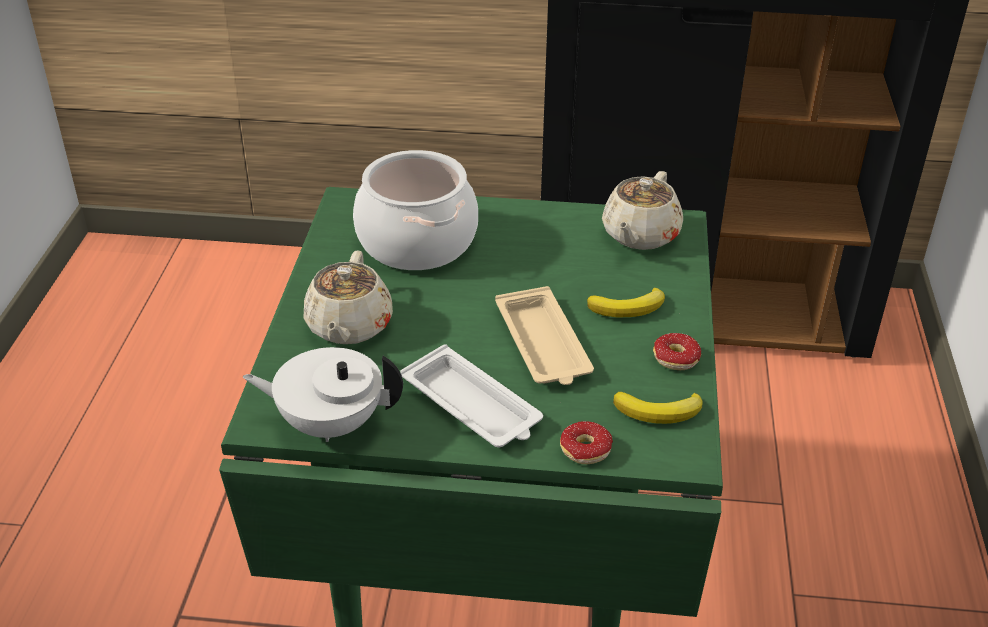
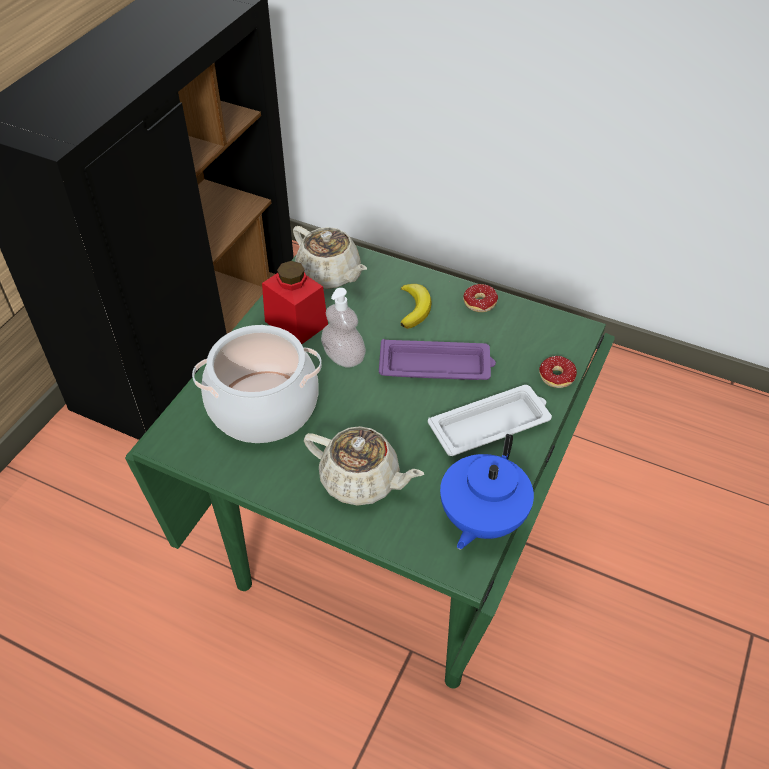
camera: 70 degrees left, 10 degrees up
white teapot [243,347,403,442] -> blue teapot [440,434,534,549]
beige tray [495,286,594,385] -> purple tray [379,339,496,380]
banana [613,392,702,424] -> none
none -> red jar [262,261,328,344]
none -> soap dispenser [321,288,366,368]

